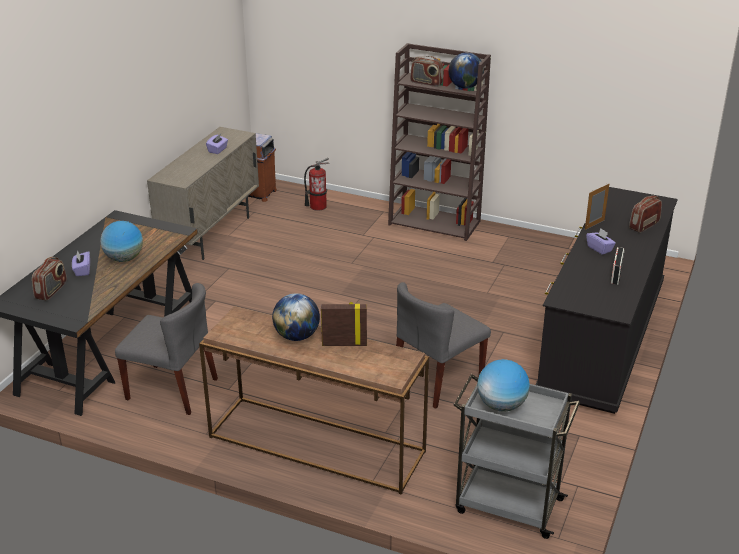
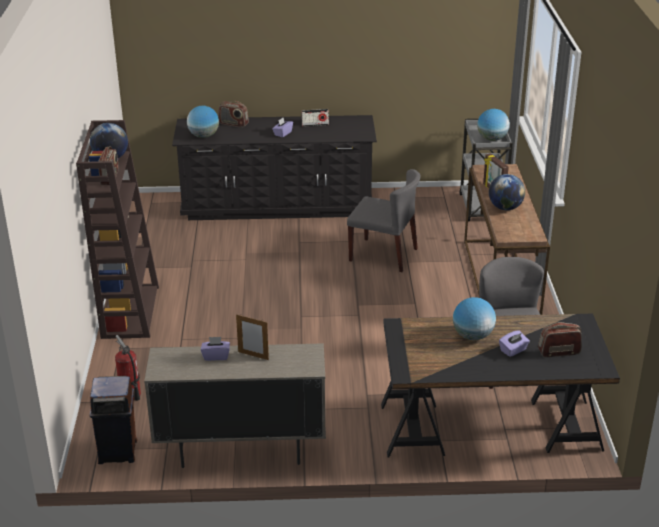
camera: 115 degrees left, 0 degrees up
picture frame [585,184,609,230] -> picture frame moved to [236,314,269,360]
none -> globe [187,106,219,138]

